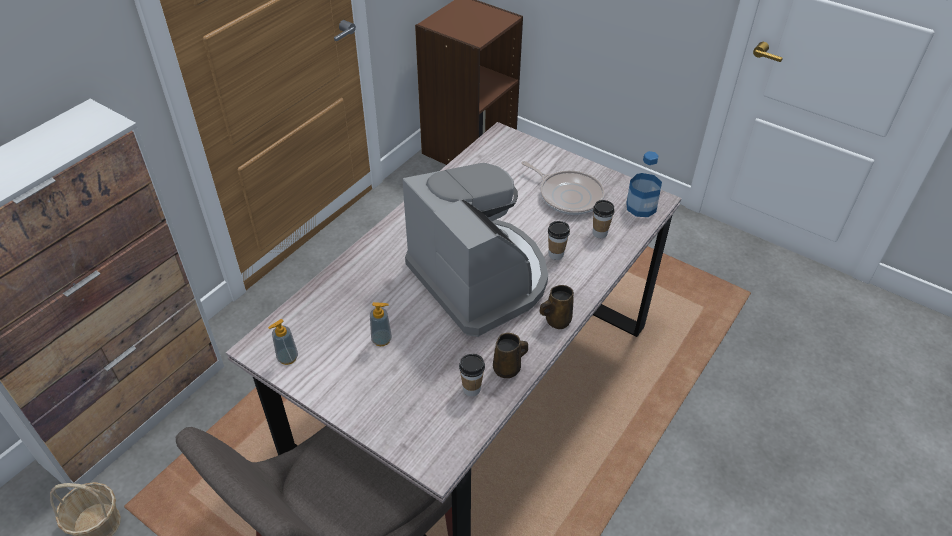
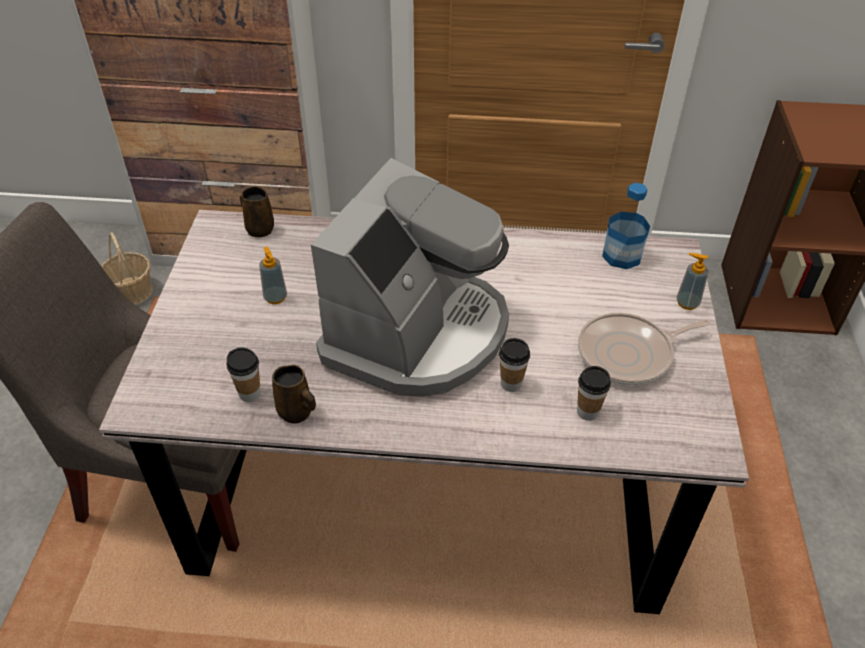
camera: 60 degrees right, 0 degrees up
soap dispenser [268,319,298,365] -> soap dispenser moved to [676,253,709,310]
frying pan [521,161,605,215] -> frying pan turned 60 degrees clockwise [578,312,710,385]
brown mug [539,285,574,329] -> brown mug moved to [240,186,274,237]
bottle [626,151,662,217] -> bottle moved to [602,183,650,269]

